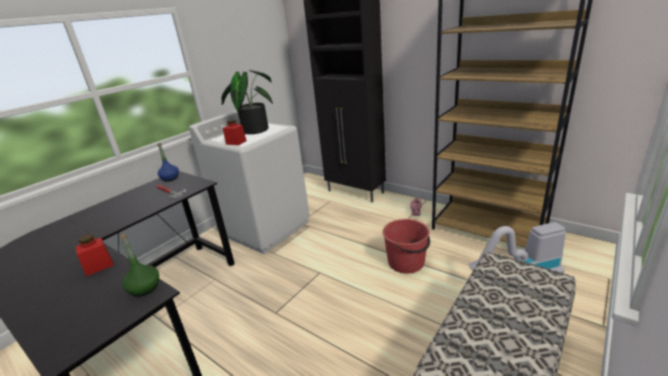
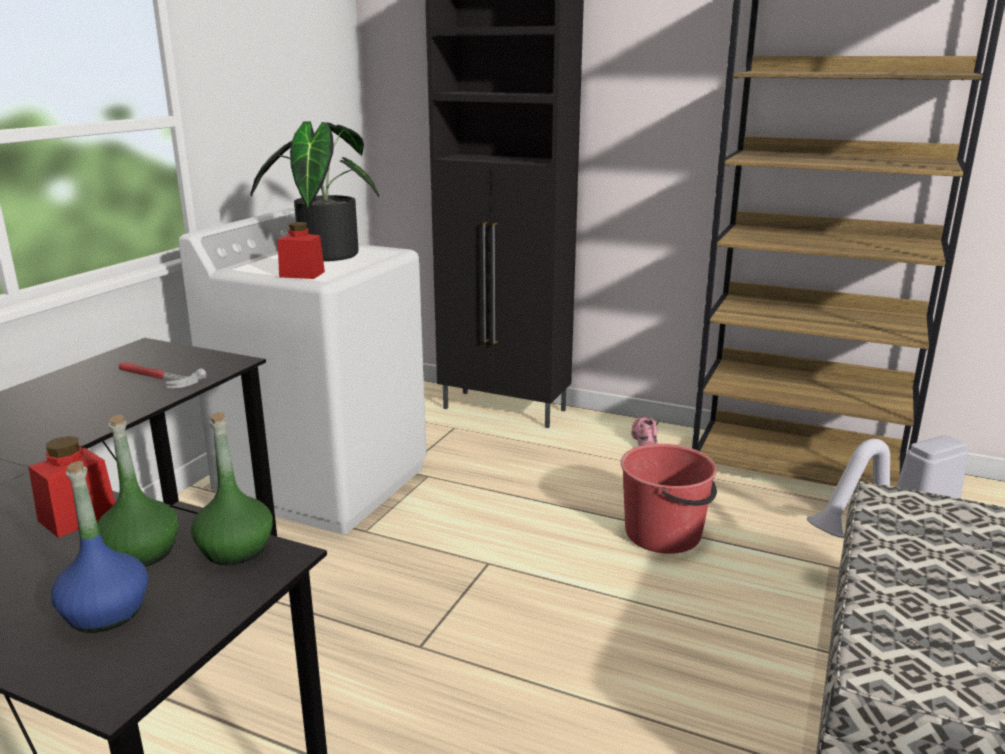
camera: 15 degrees left, 5 degrees down
blue bottle [157,143,179,182] -> blue bottle moved to [51,461,148,633]
none -> green bottle [97,415,179,567]

